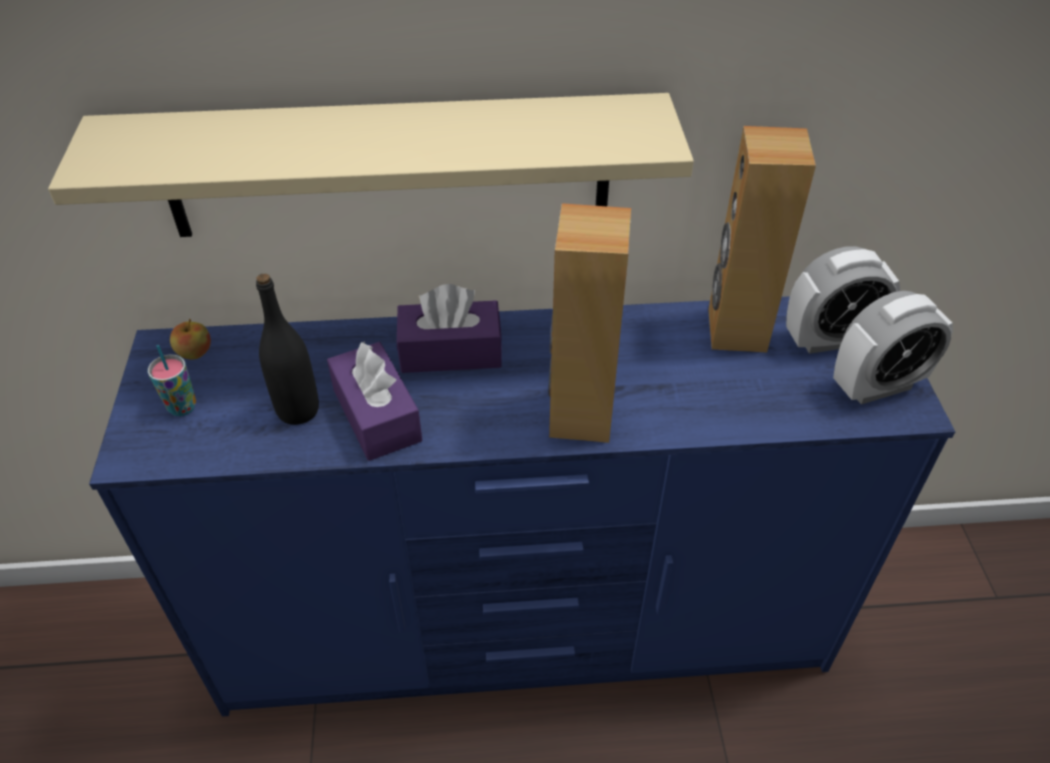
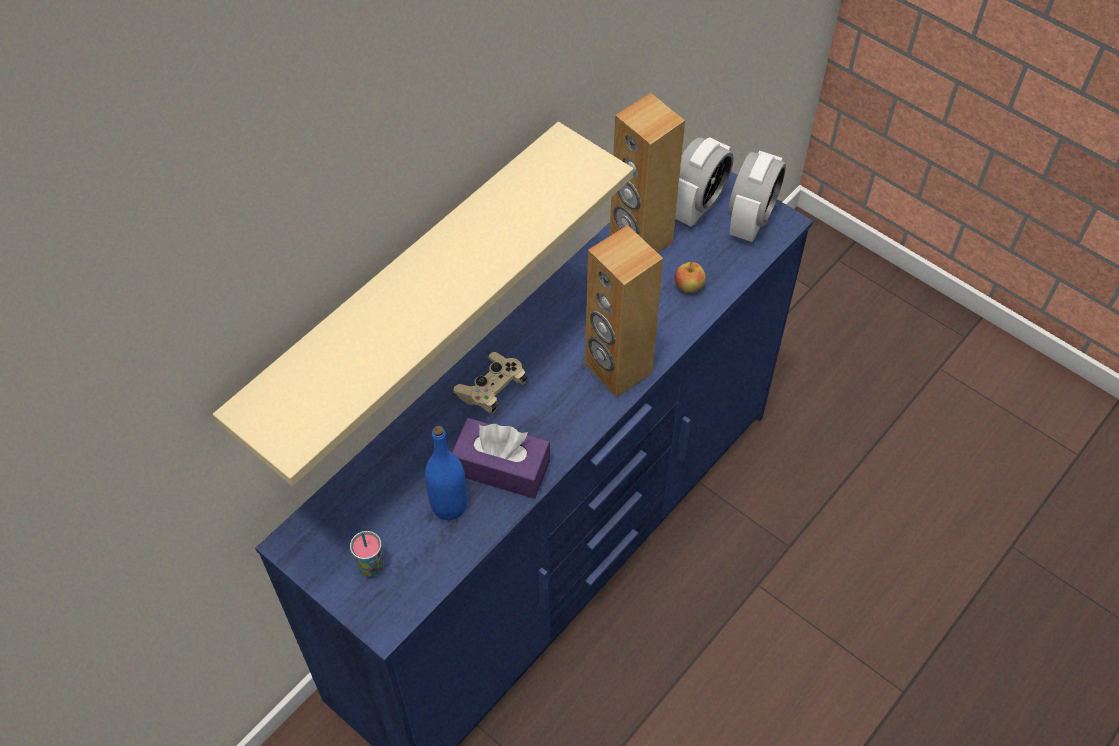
camera: 45 degrees left, 10 degrees up
apple [170,318,211,359] -> apple moved to [675,261,706,293]
black bottle [256,274,319,425] -> blue bottle [425,426,467,520]
purple tissue box [397,284,502,373] -> beige game controller [453,352,527,415]

